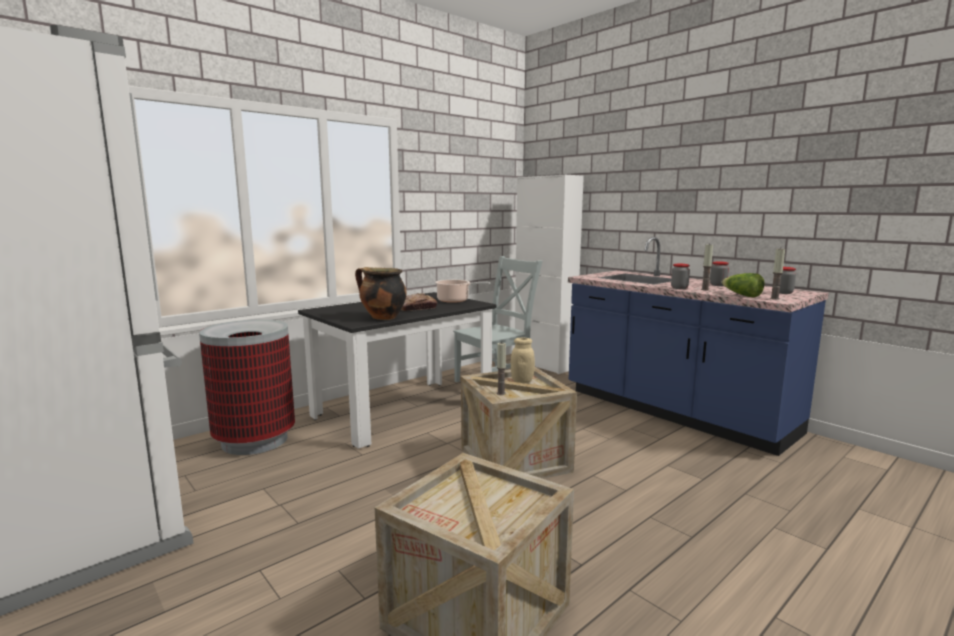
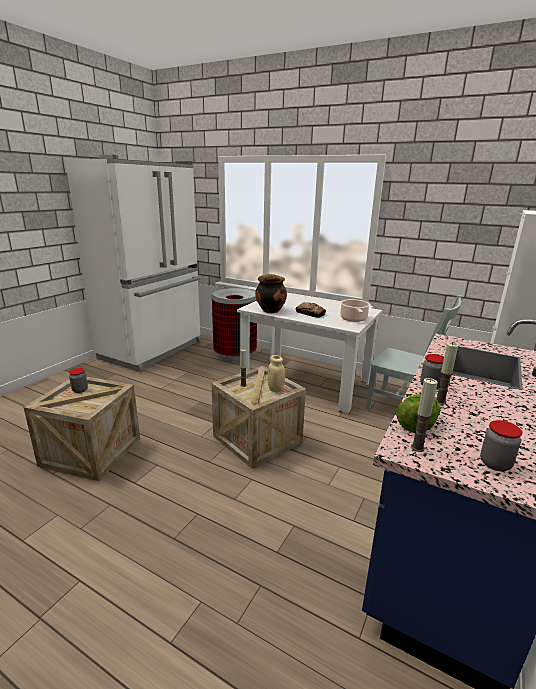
camera: 70 degrees right, 10 degrees up
black dining table [298,292,497,449] -> white dining table [237,295,382,413]
jar [710,261,729,286] -> jar moved to [69,368,88,393]

